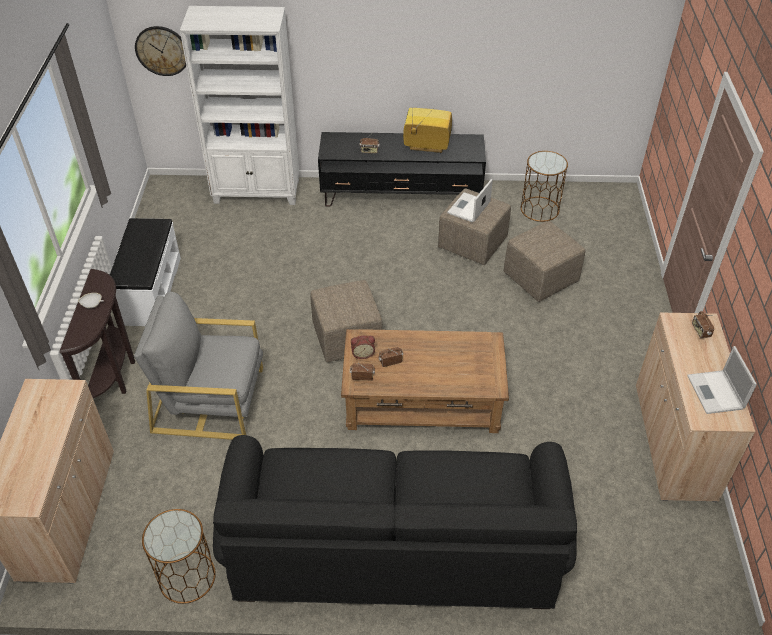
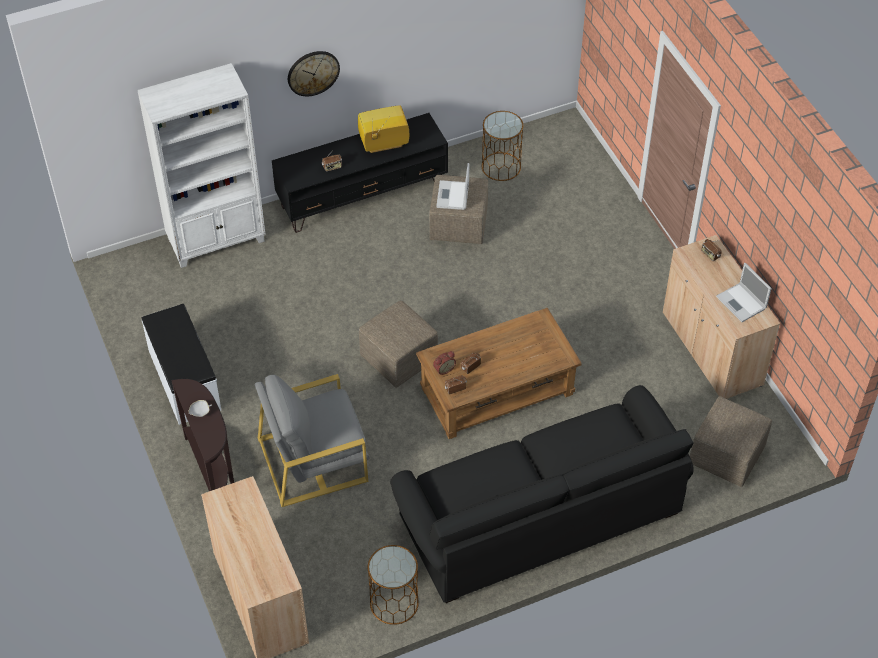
camera: 25 degrees left, 5 degrees up
wall clock [135,26,186,76] -> wall clock moved to [288,51,340,96]
beige ottoman [503,221,585,302] -> beige ottoman moved to [690,396,772,487]

